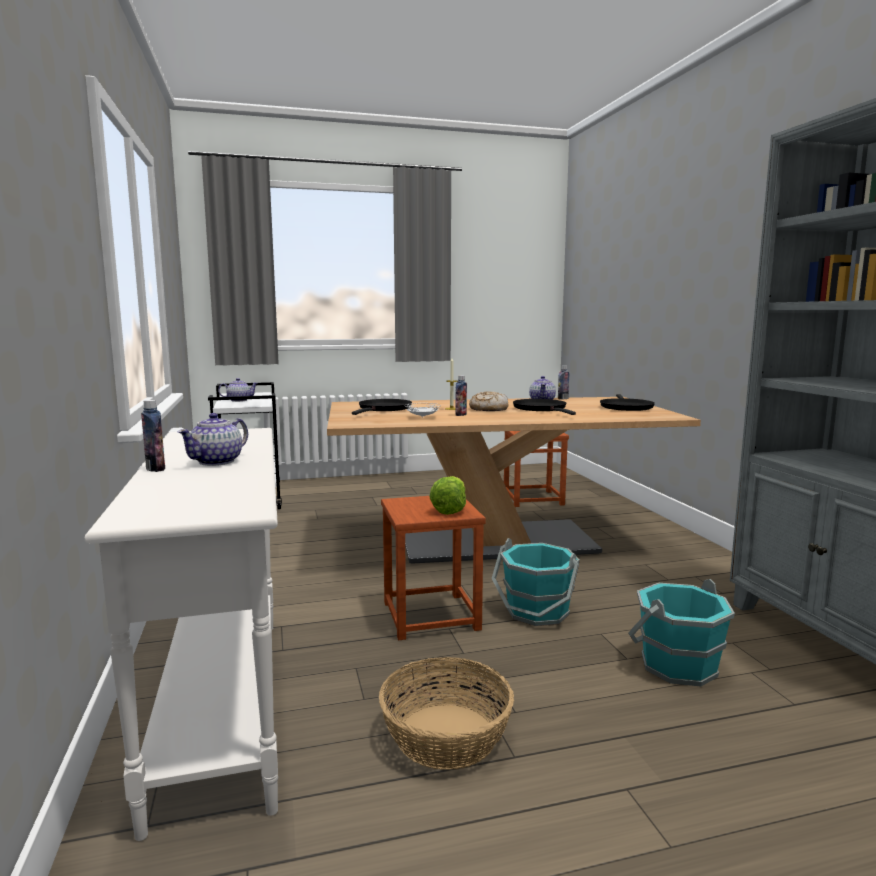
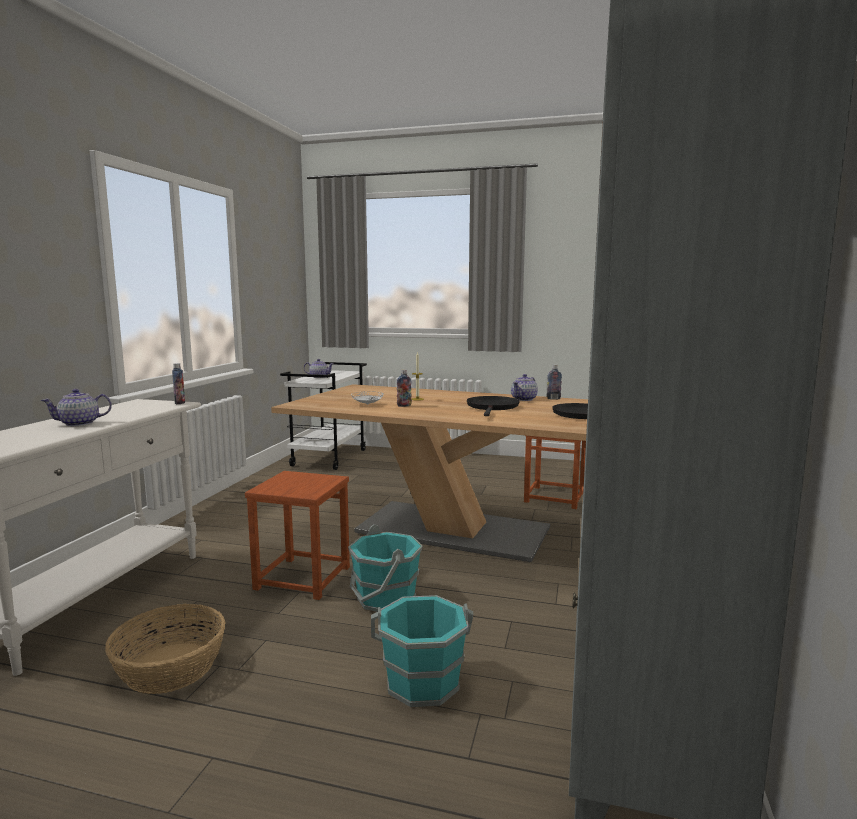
camera: 30 degrees right, 0 degrees up
bottle [141,400,165,472] -> bottle moved to [172,363,185,404]
black frying pan [352,399,412,415] -> none
lettuce [429,476,466,515] -> none
bread [469,391,508,411] -> none

